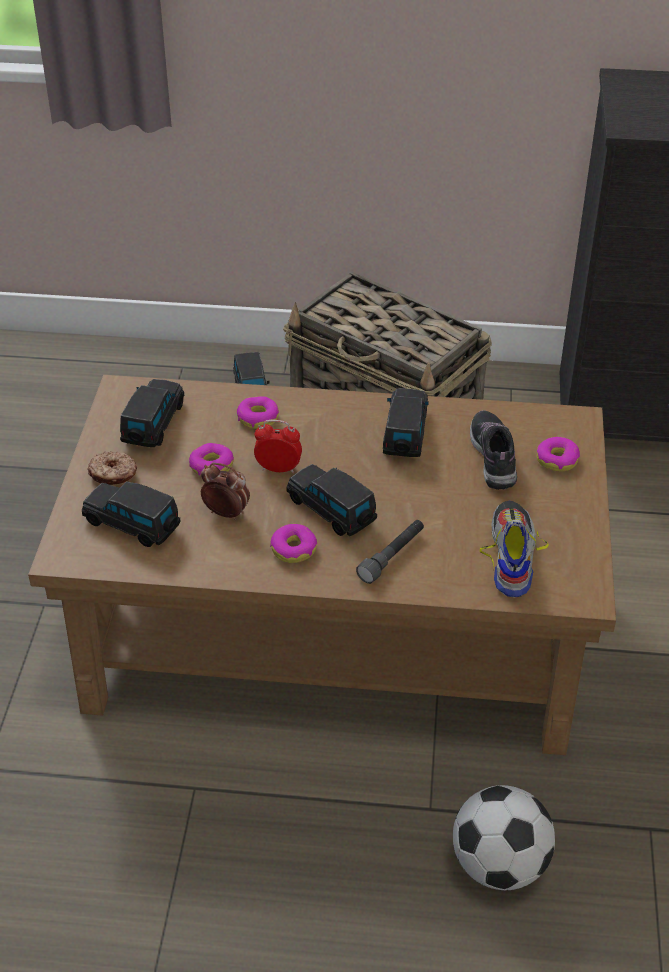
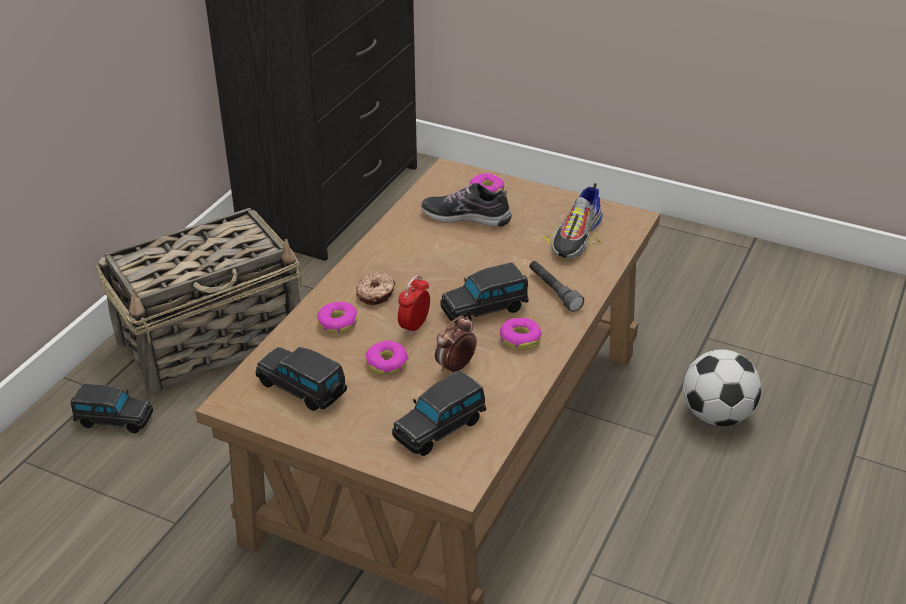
camera: 70 degrees left, 5 degrees down
donut [87,451,137,485] -> donut moved to [356,272,396,305]
black toy car [383,389,429,457] -> none
shoe [480,501,549,598] -> shoe turned 90 degrees counterclockwise [544,183,603,258]

